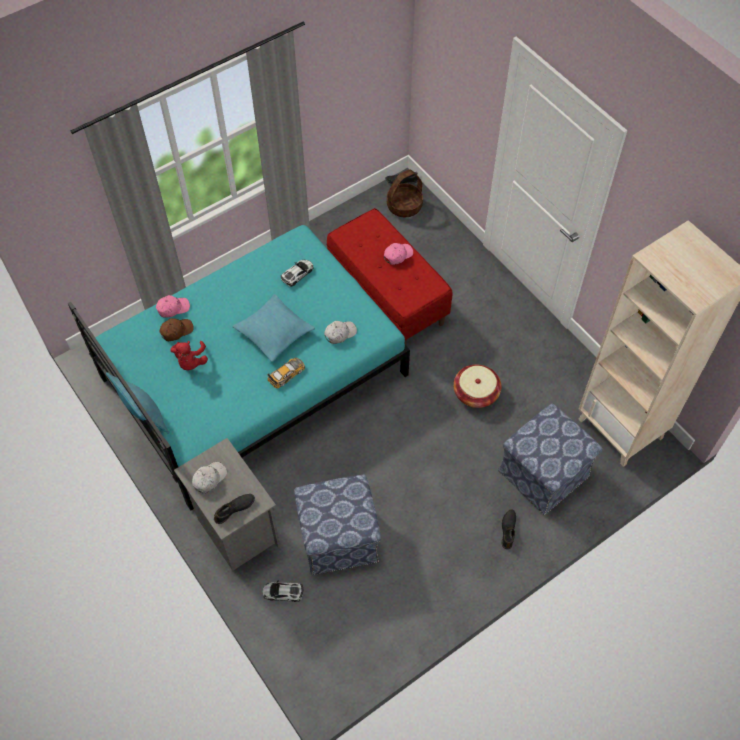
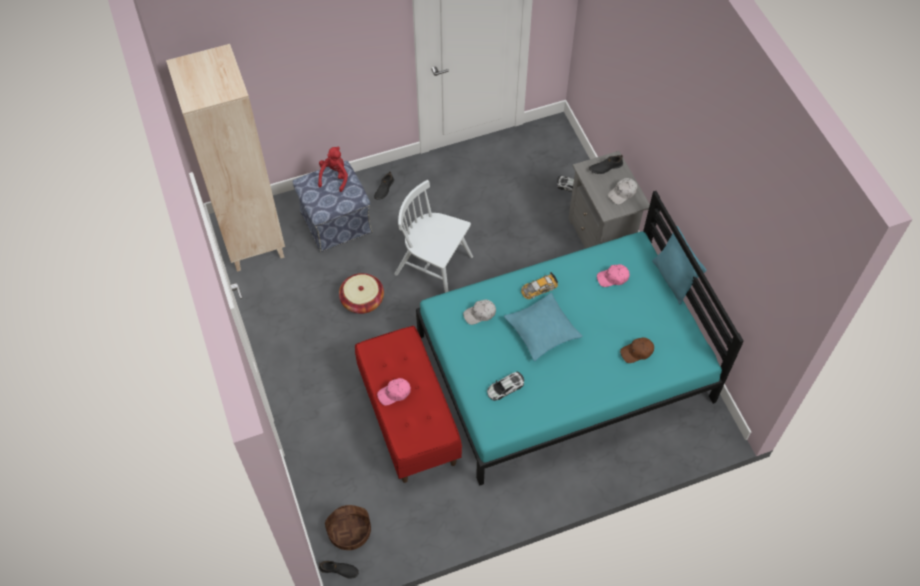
camera: 165 degrees left, 0 degrees up
pink cap [156,295,190,318] -> pink cap moved to [597,264,630,287]
red plush toy [171,341,208,370] -> red plush toy moved to [318,147,348,192]
ottoman [294,474,381,575] -> none
none -> white chair [395,180,473,293]

